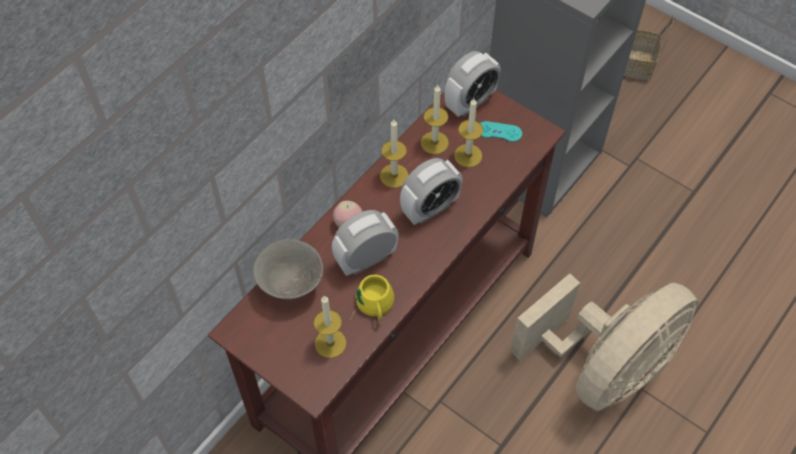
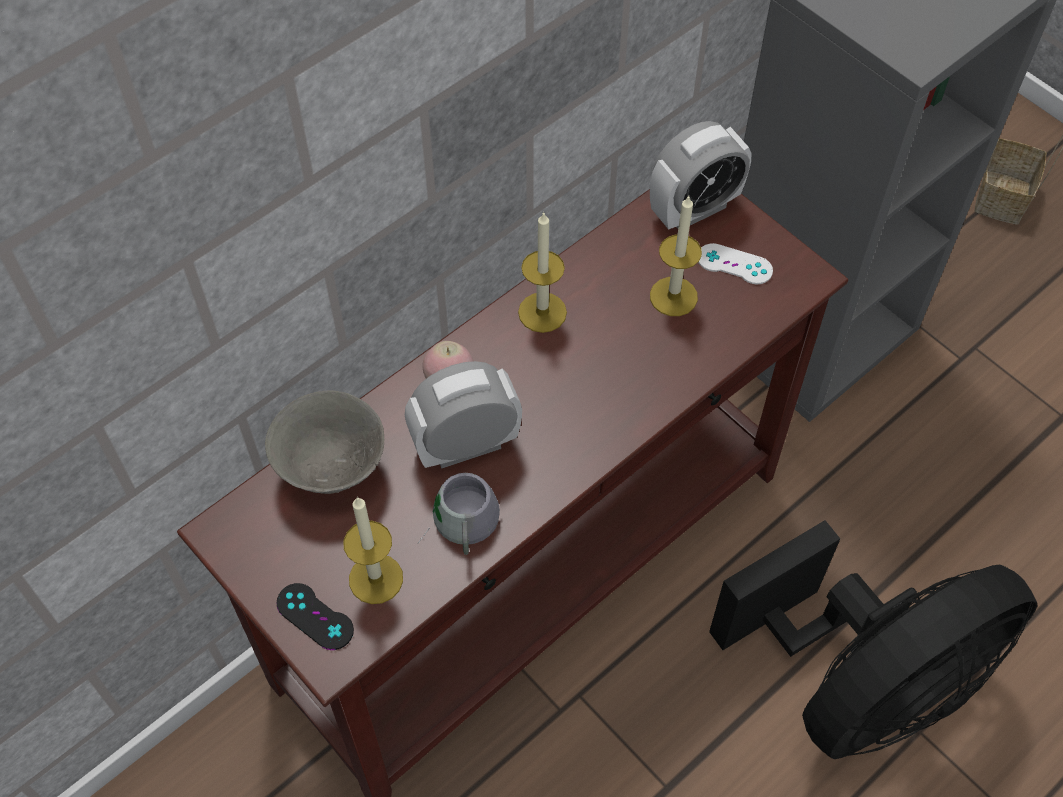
camera: 10 degrees right, 0 degrees up
yellow mug [350,275,394,321] -> grey mug [418,473,500,555]
alarm clock [400,158,462,225] -> none
candle [421,85,449,154] -> none
turquoise game controller [480,121,522,142] -> white game controller [698,243,773,284]
beige fan [510,273,699,411] -> black fan [709,520,1038,759]
none -> black game controller [276,583,354,650]

